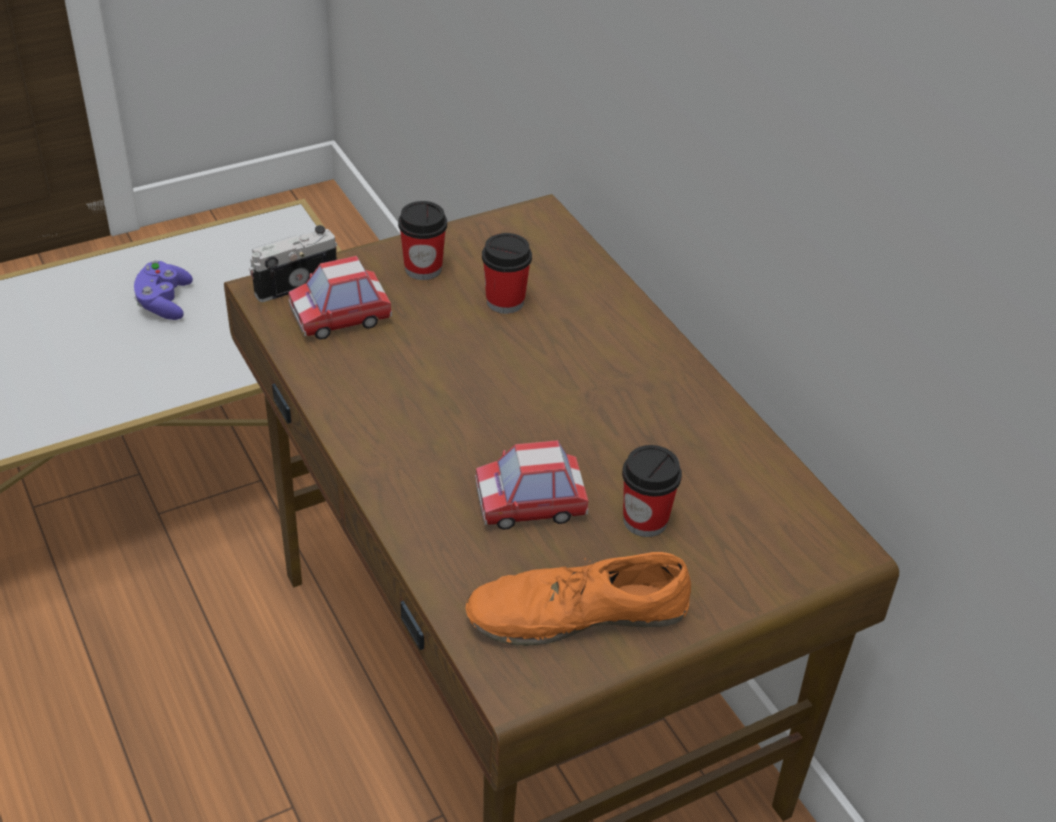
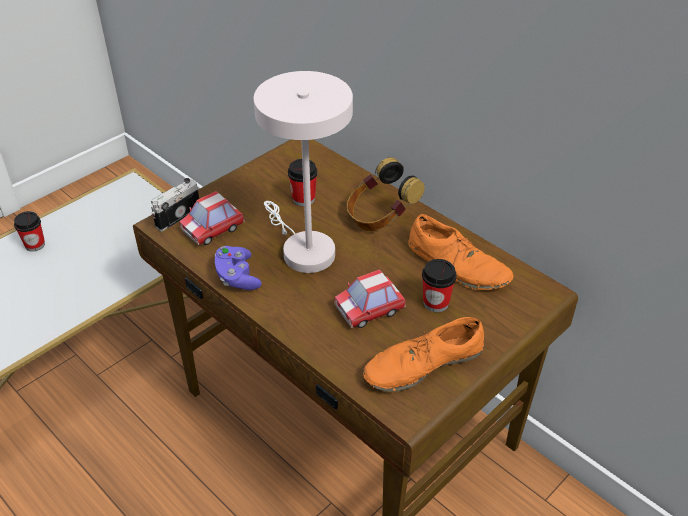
camera: 15 degrees left, 0 degrees up
purple game controller [134,261,193,320] -> purple game controller moved to [215,246,262,290]
cup [398,201,447,280] -> cup moved to [14,211,45,252]
none -> white table lamp [254,71,353,273]
none -> headphones [347,157,425,231]
none -> orange shoe [409,214,513,290]

